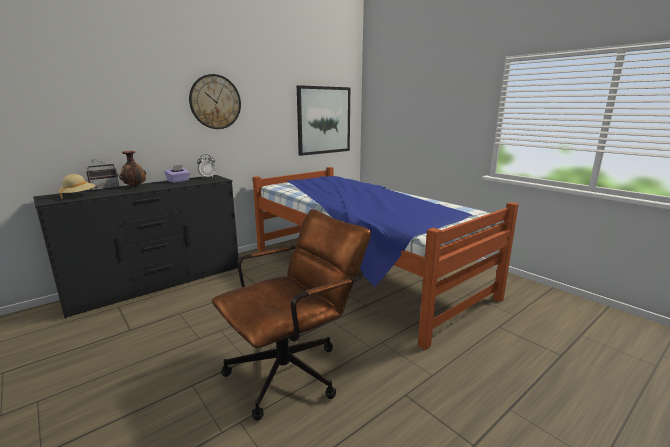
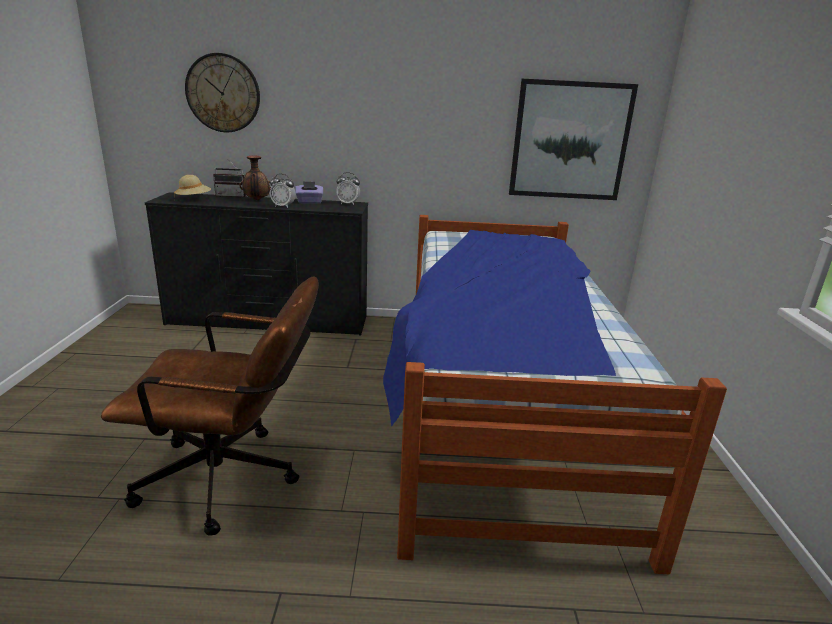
camera: 40 degrees right, 5 degrees up
wall clock [189,74,241,129] -> wall clock moved to [185,53,260,132]
none -> alarm clock [270,174,296,208]

